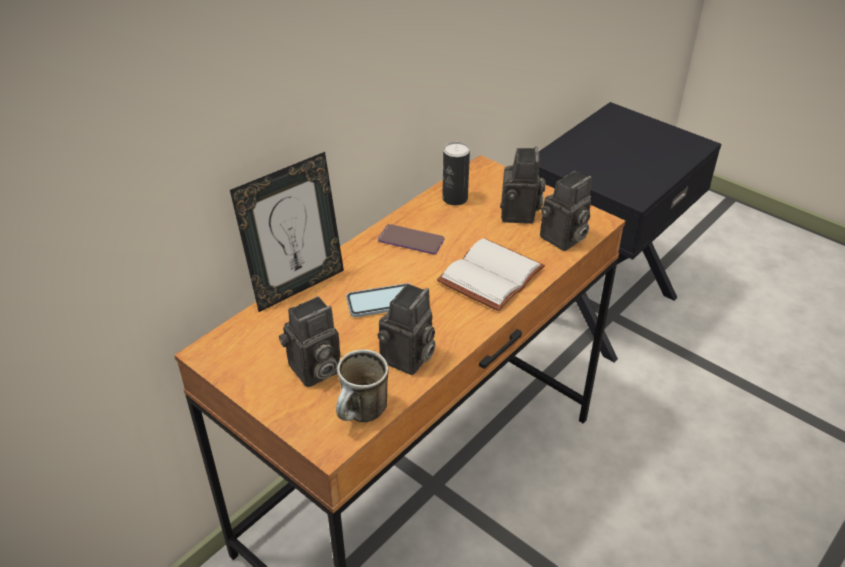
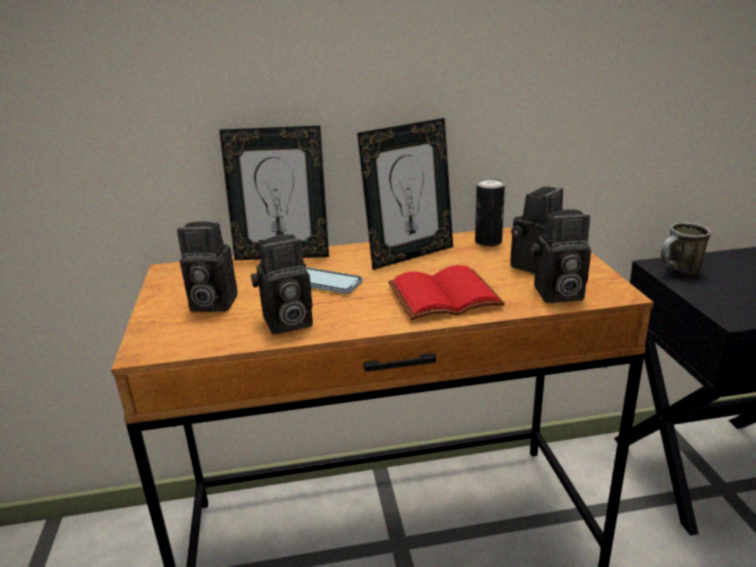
camera: 40 degrees right, 15 degrees down
mug [336,350,389,422] -> mug moved to [661,222,711,276]
phone [378,224,445,254] -> picture frame [357,118,453,270]
white book [437,238,545,311] -> red book [389,265,505,320]

